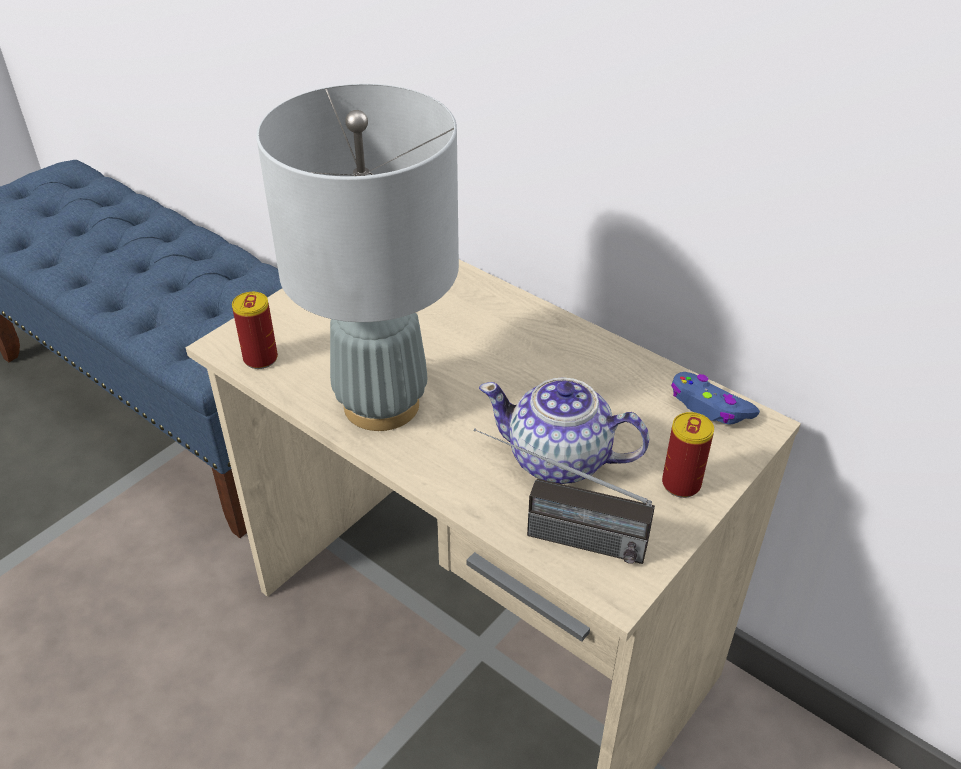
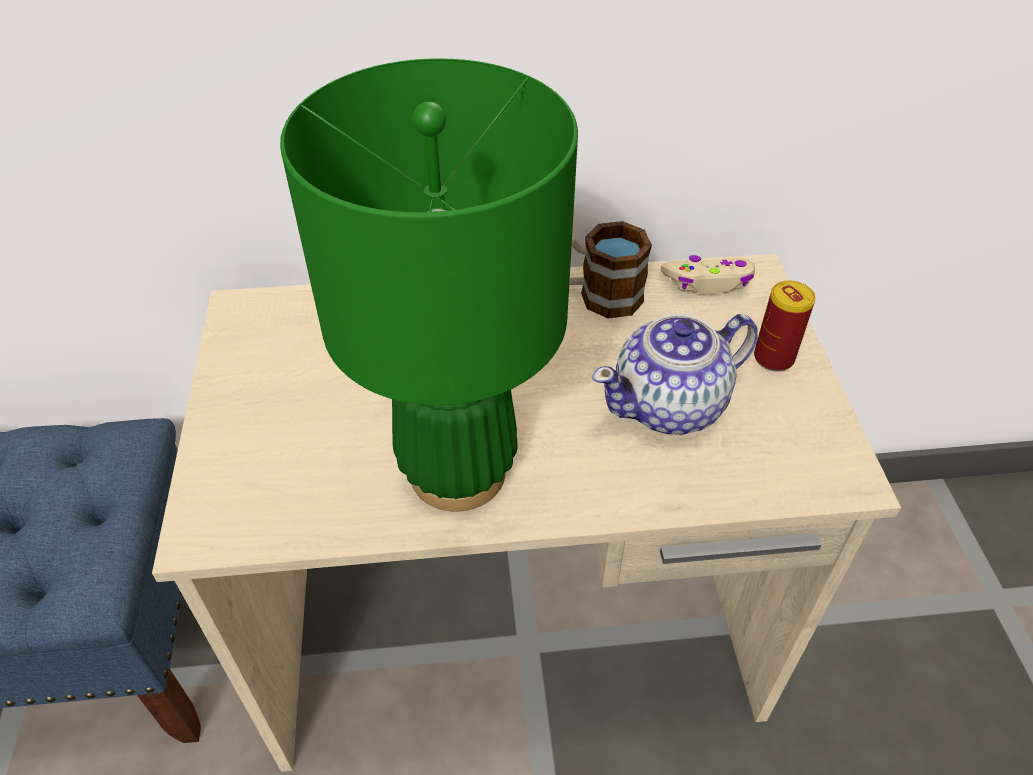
camera: 45 degrees left, 5 degrees up
can [232,292,278,369] -> none
grey table lamp [256,84,459,431] -> green table lamp [280,58,578,512]
radio [474,428,655,564] -> none
blue game controller [671,372,760,425] -> beige game controller [661,255,755,294]
none -> mug [569,221,652,318]

